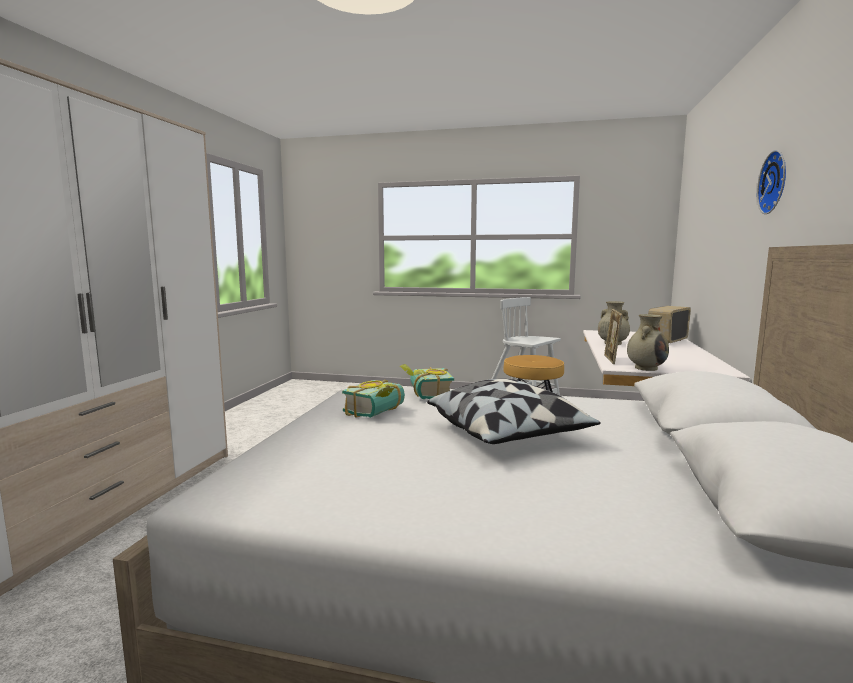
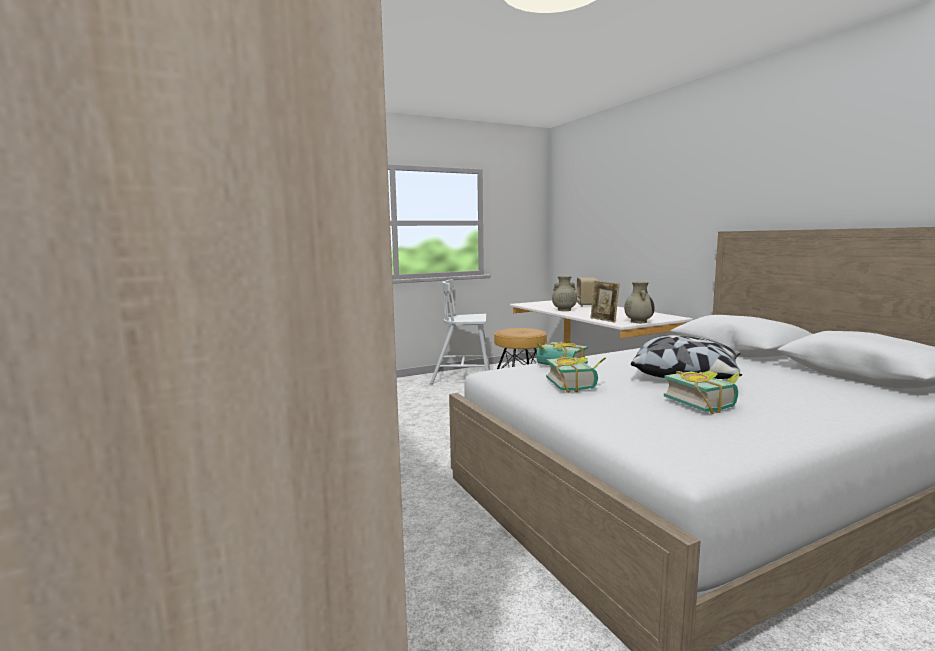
camera: 40 degrees left, 0 degrees up
wall clock [757,150,786,214] -> none
none -> book [664,371,740,414]

